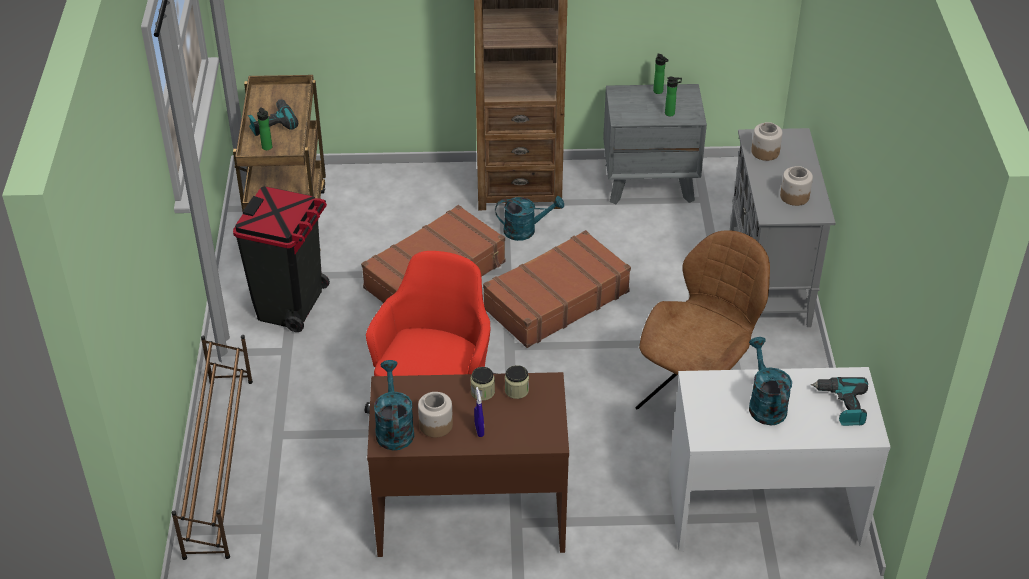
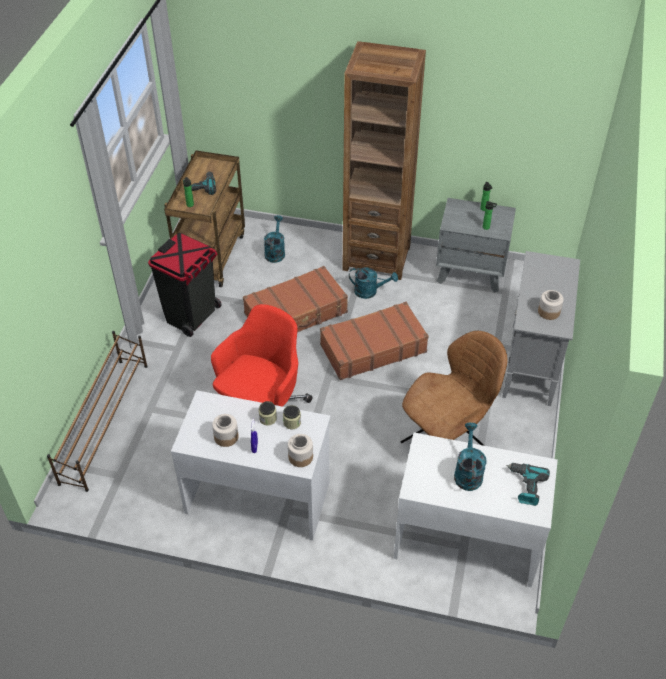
camera: 15 degrees right, 5 degrees up
brown desk [367,372,569,557] -> white desk [171,390,330,540]
turquoise watering can [374,360,414,451] -> turquoise watering can moved to [264,215,285,263]
jar [751,122,783,161] -> jar moved to [288,434,313,467]

